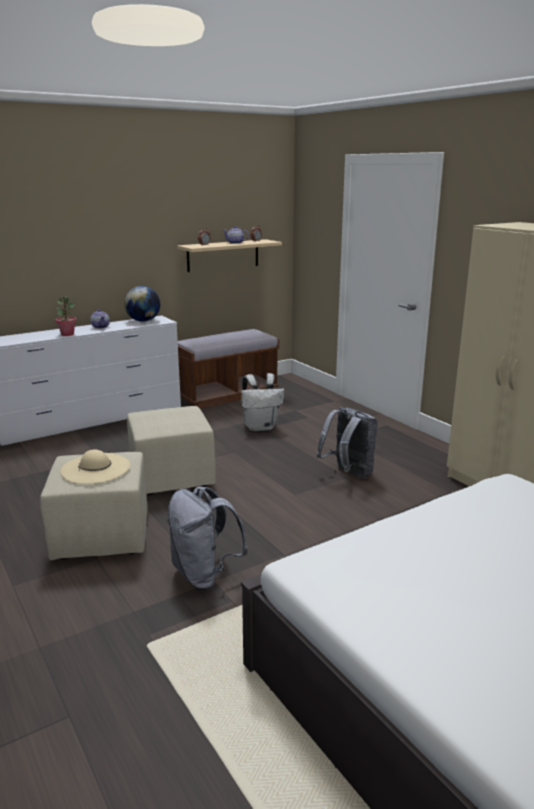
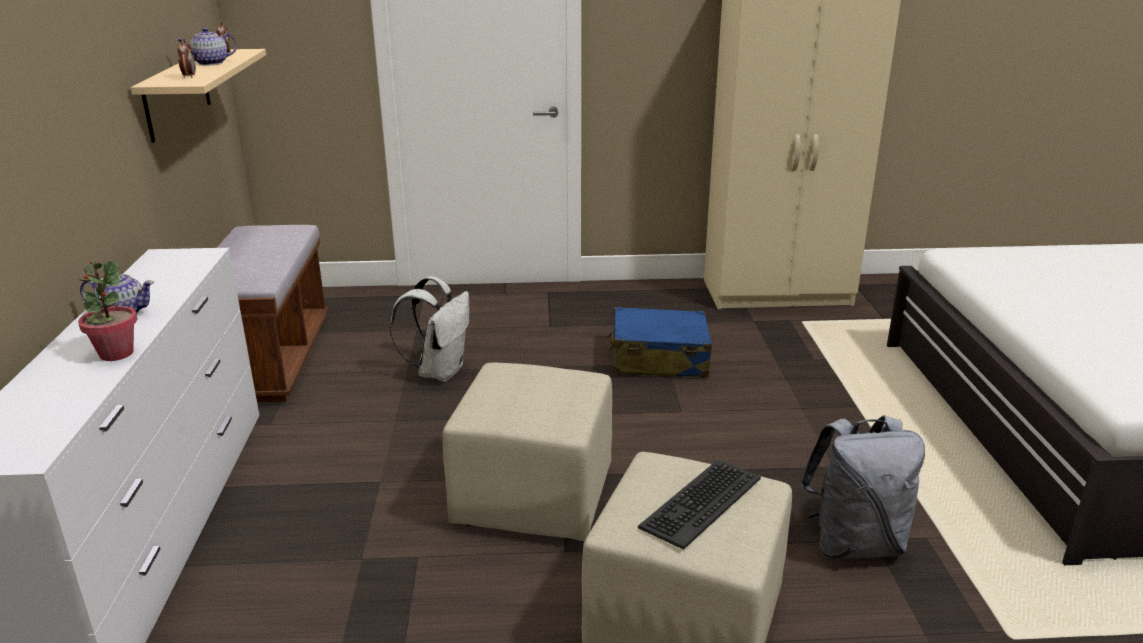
camera: 60 degrees left, 5 degrees up
beige hat [60,450,130,484] -> keyboard [638,460,761,550]
globe [124,286,160,322] -> none
grey backpack [316,407,378,478] -> blue suitcase [606,307,712,378]

